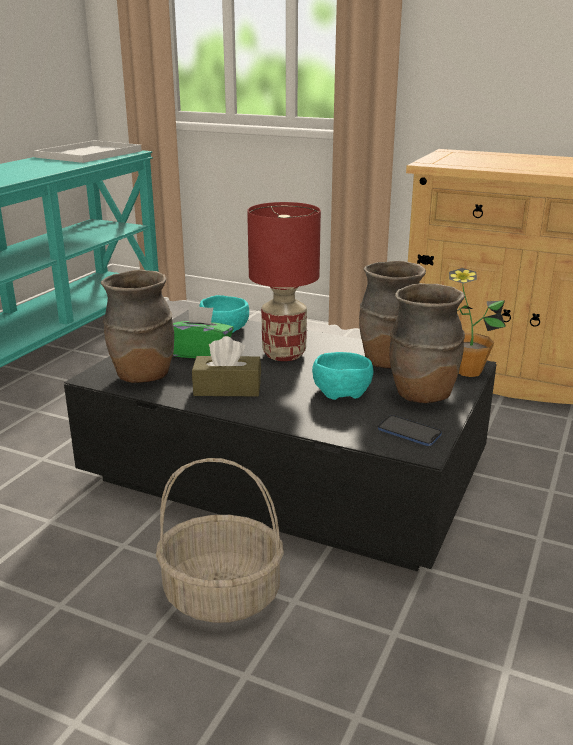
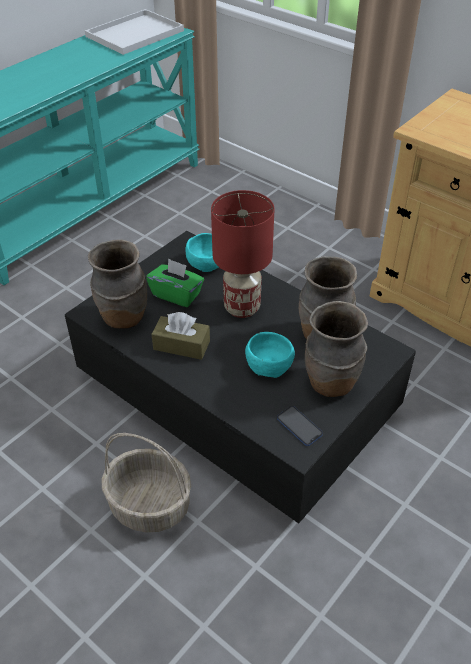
camera: 15 degrees right, 20 degrees up
potted plant [449,268,506,377] -> none

